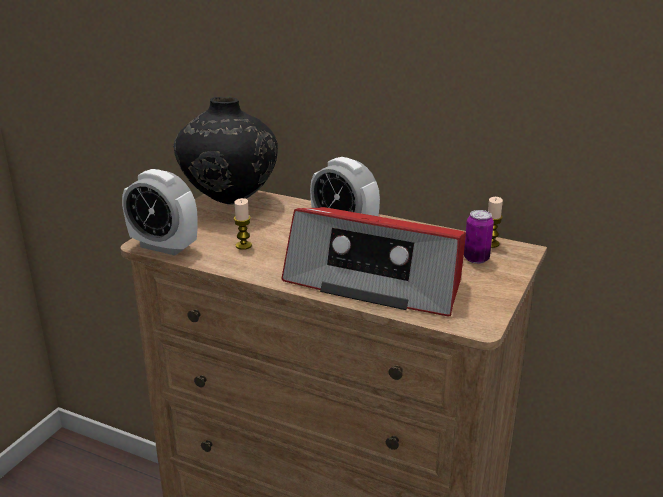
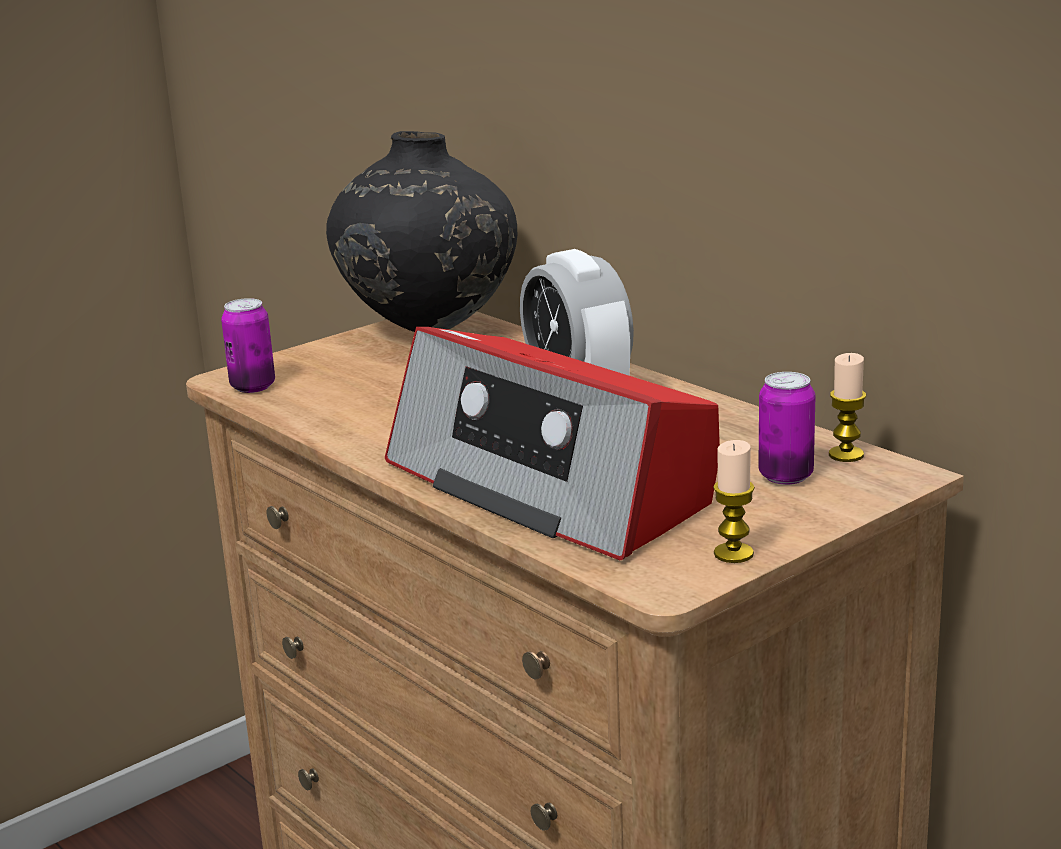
camera: 25 degrees right, 5 degrees down
alarm clock [122,169,198,255] -> can [221,298,275,393]
candle [234,198,252,250] -> candle moved to [713,440,755,563]

